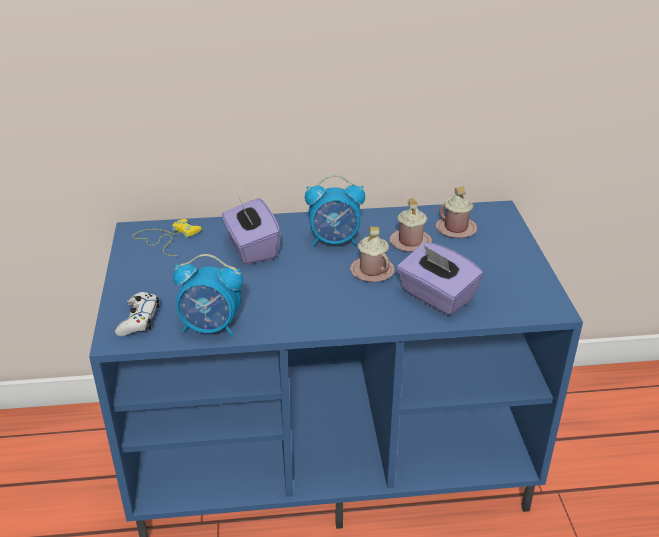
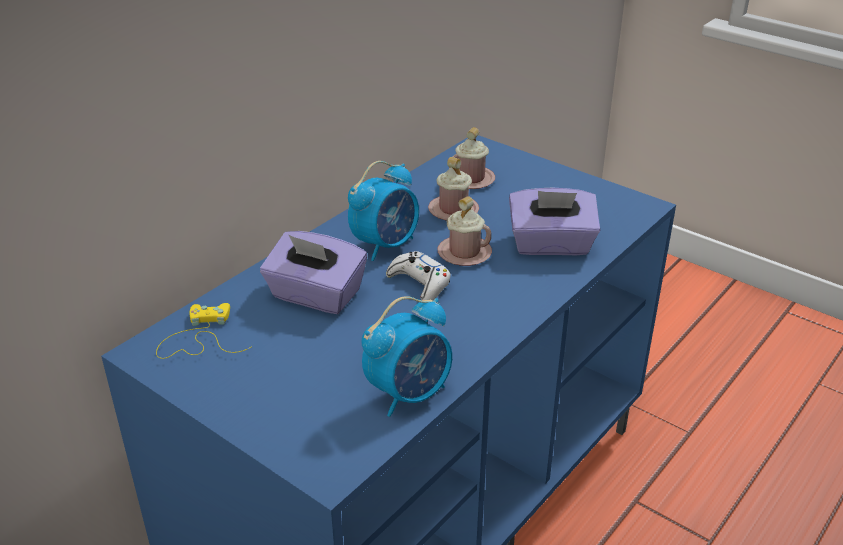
camera: 45 degrees left, 0 degrees up
white game controller [115,292,160,336] -> white game controller moved to [386,251,451,300]

